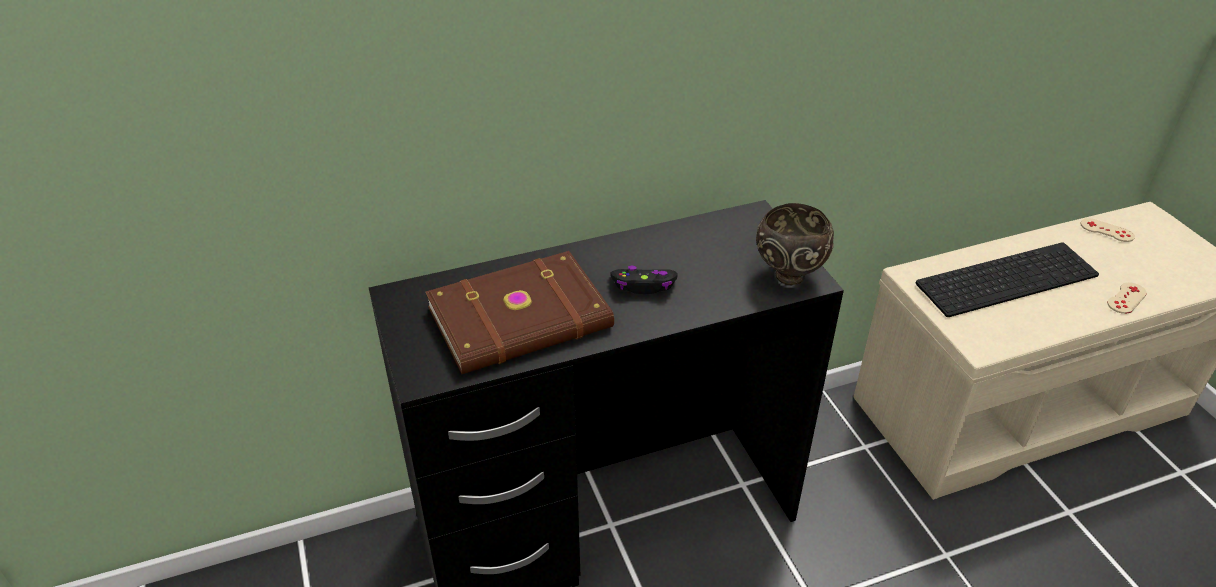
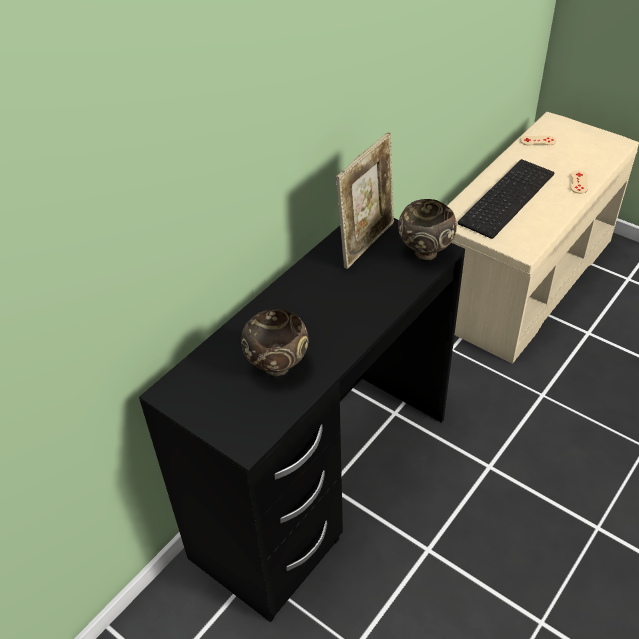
camera: 30 degrees left, 5 degrees up
brown book [426,251,614,374] -> brown bowl [241,309,308,377]
black game controller [610,266,678,294] -> none
none -> picture frame [336,133,394,269]

